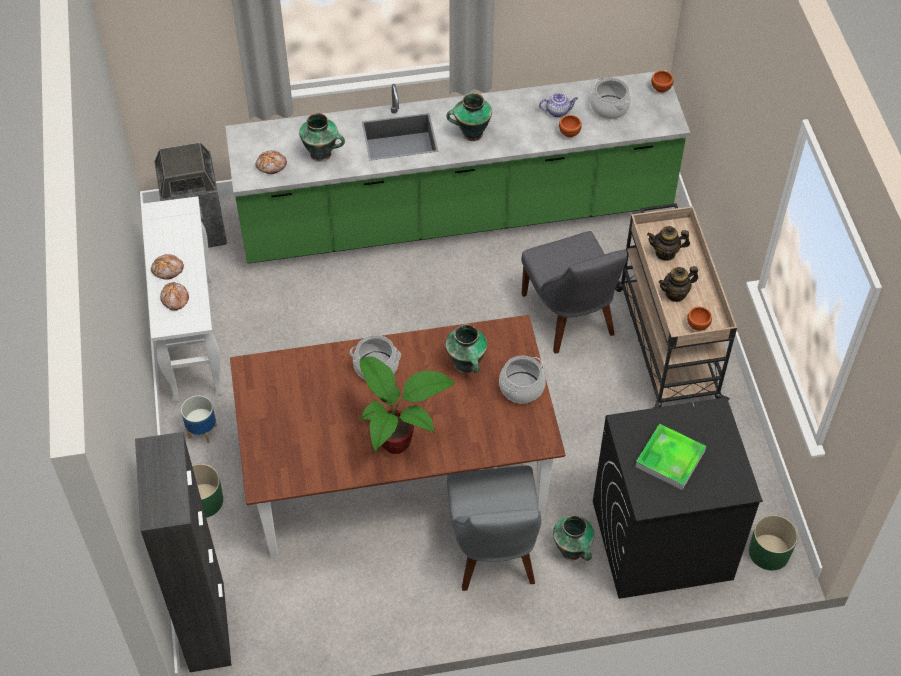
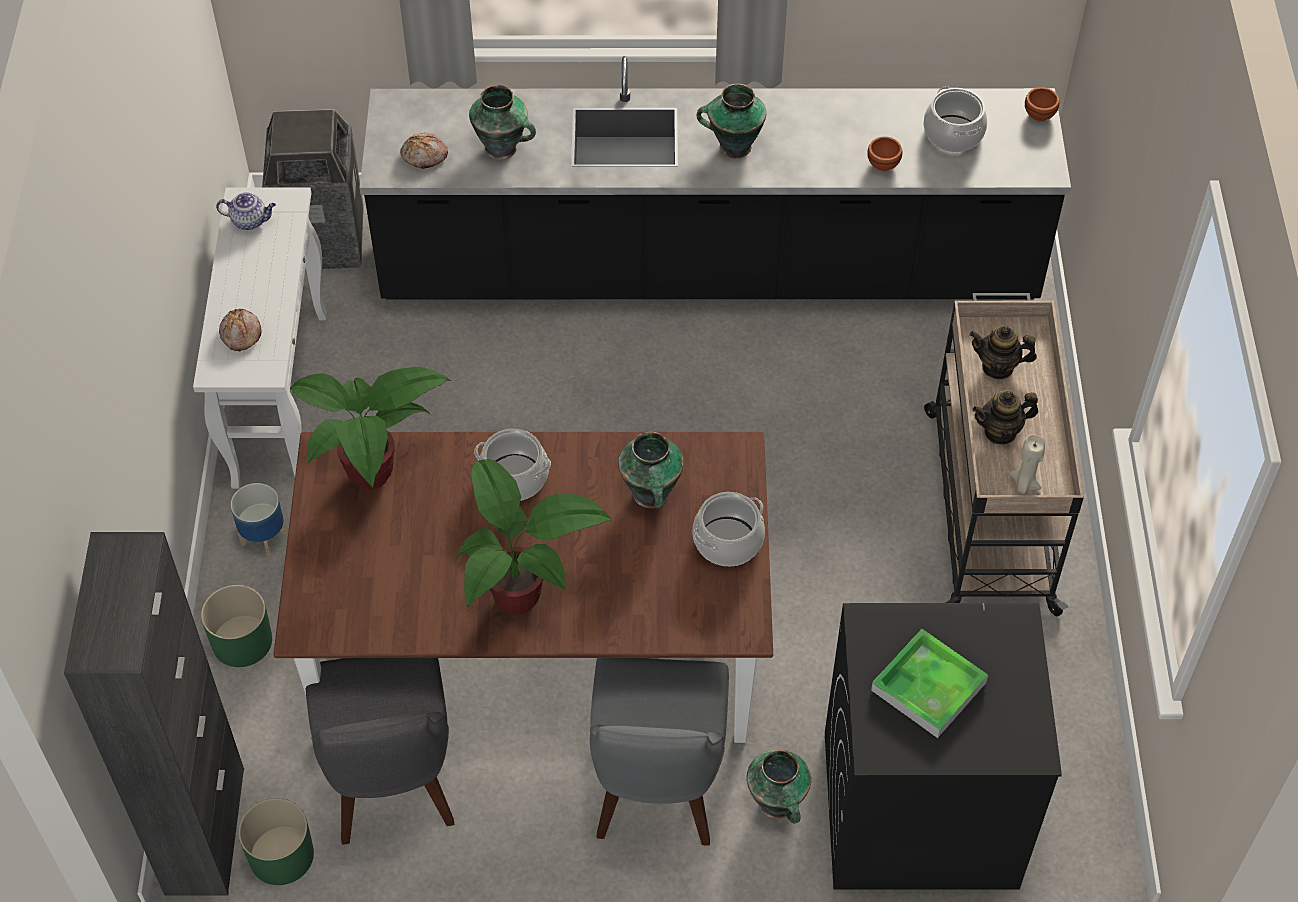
camera: 10 degrees right, 0 degrees up
bread [151,254,184,280] -> none
green counter [225,70,690,264] -> black counter [360,56,1071,299]
grey chair [521,231,627,354] -> grey chair moved to [305,658,454,845]
teapot [539,93,578,117] -> teapot moved to [216,192,276,230]
brown bowl [687,307,712,331] -> beige candle [1010,434,1045,494]
green planter [749,515,798,570] -> green planter moved to [238,798,314,885]
none -> potted plant [290,367,451,490]

